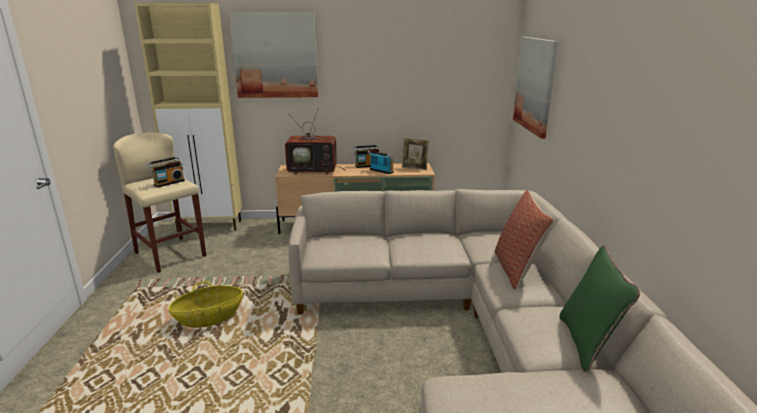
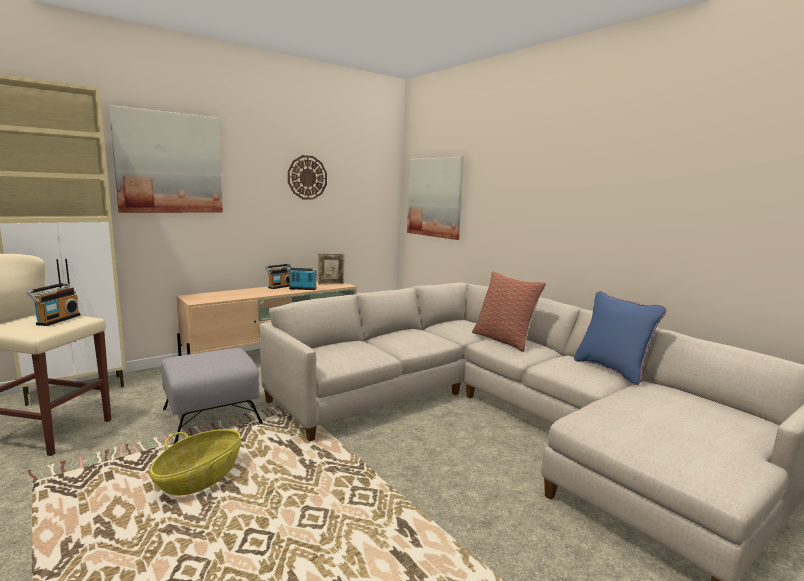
camera: 35 degrees left, 10 degrees down
television [285,110,346,174] -> none
green pillow [560,245,640,373] -> blue pillow [574,291,666,385]
none -> grey ottoman [161,348,263,444]
none -> wall clock [288,155,327,200]

